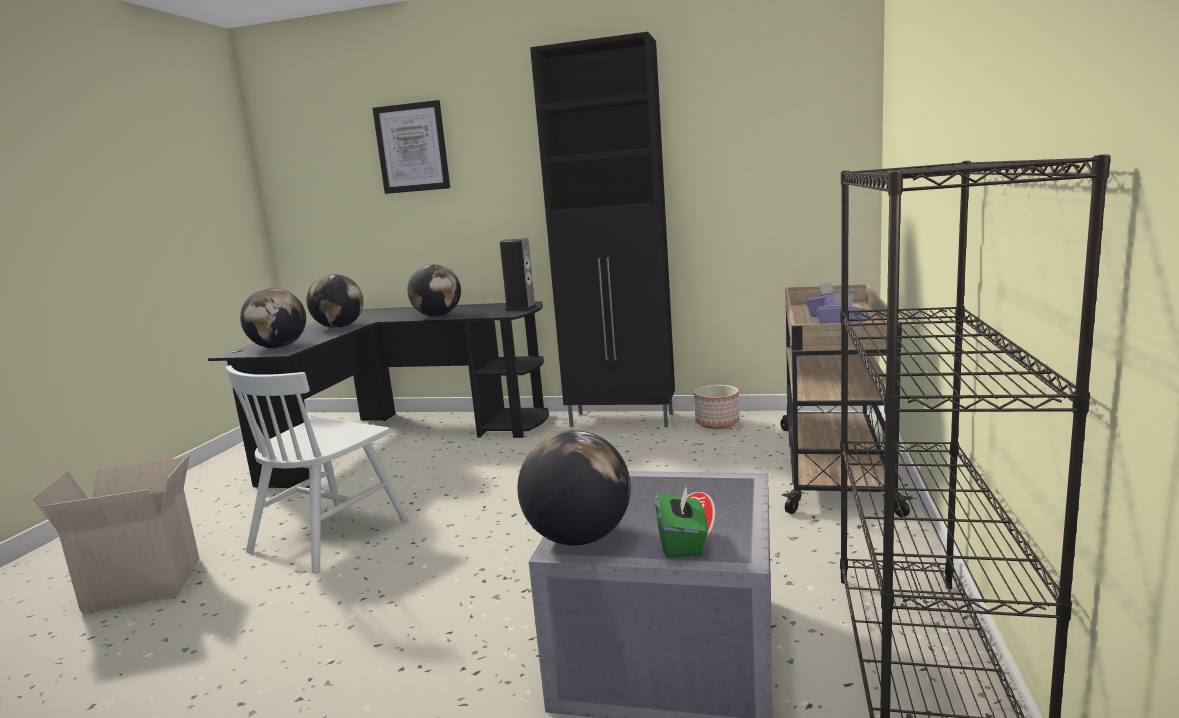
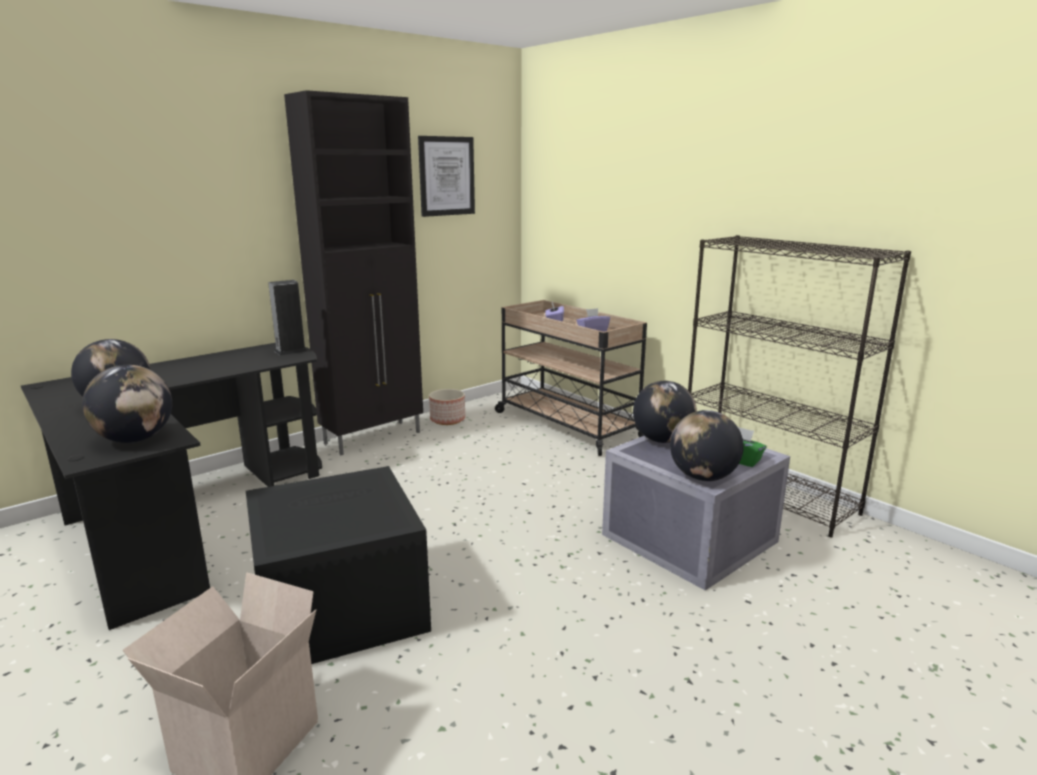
camera: 55 degrees left, 5 degrees up
white chair [226,365,407,573] -> black storage box [246,466,431,664]
picture [373,100,450,194] -> picture moved to [418,136,475,217]
globe [407,264,461,317] -> globe moved to [633,381,697,443]

